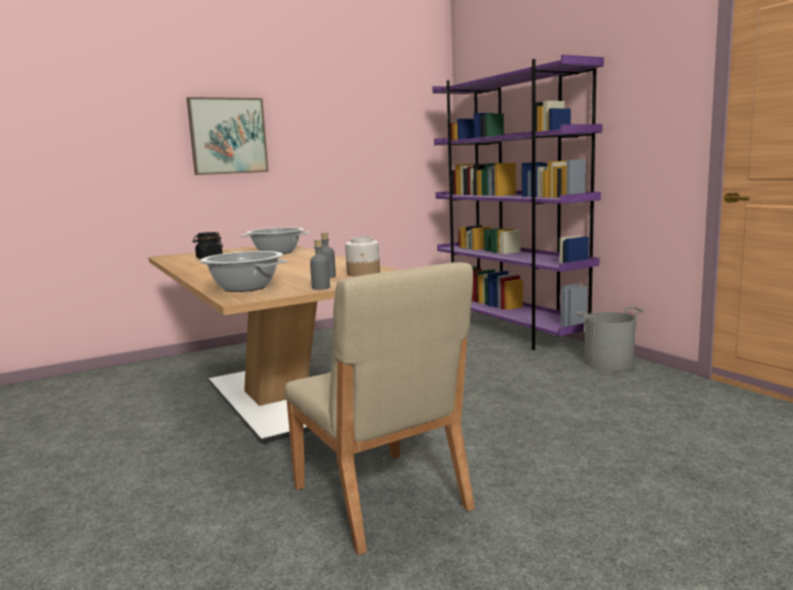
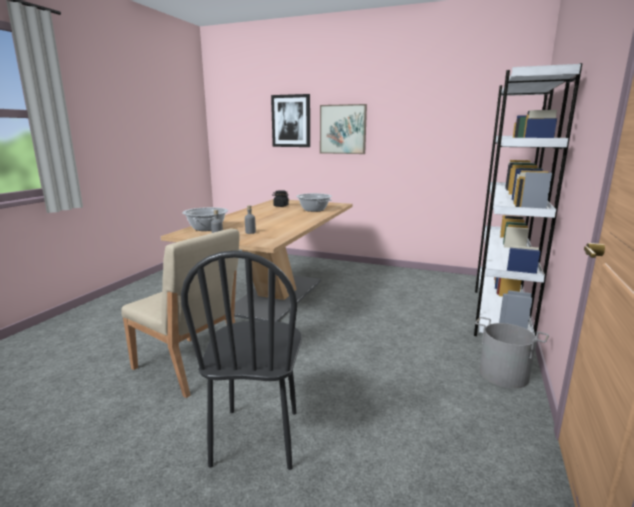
camera: 50 degrees right, 5 degrees up
beige chair [285,262,475,555] -> beige chair turned 75 degrees counterclockwise [121,228,240,398]
jar [345,236,380,277] -> none
purple bookcase [432,55,604,350] -> white bookcase [474,63,583,336]
none -> black chair [181,250,302,470]
none -> picture [271,94,310,147]

